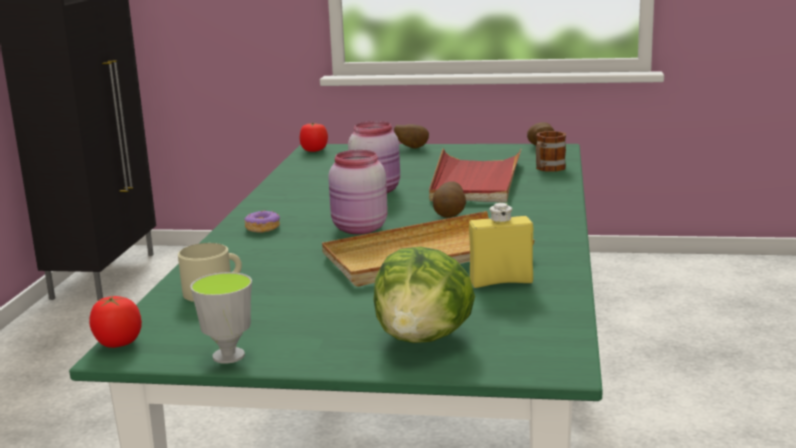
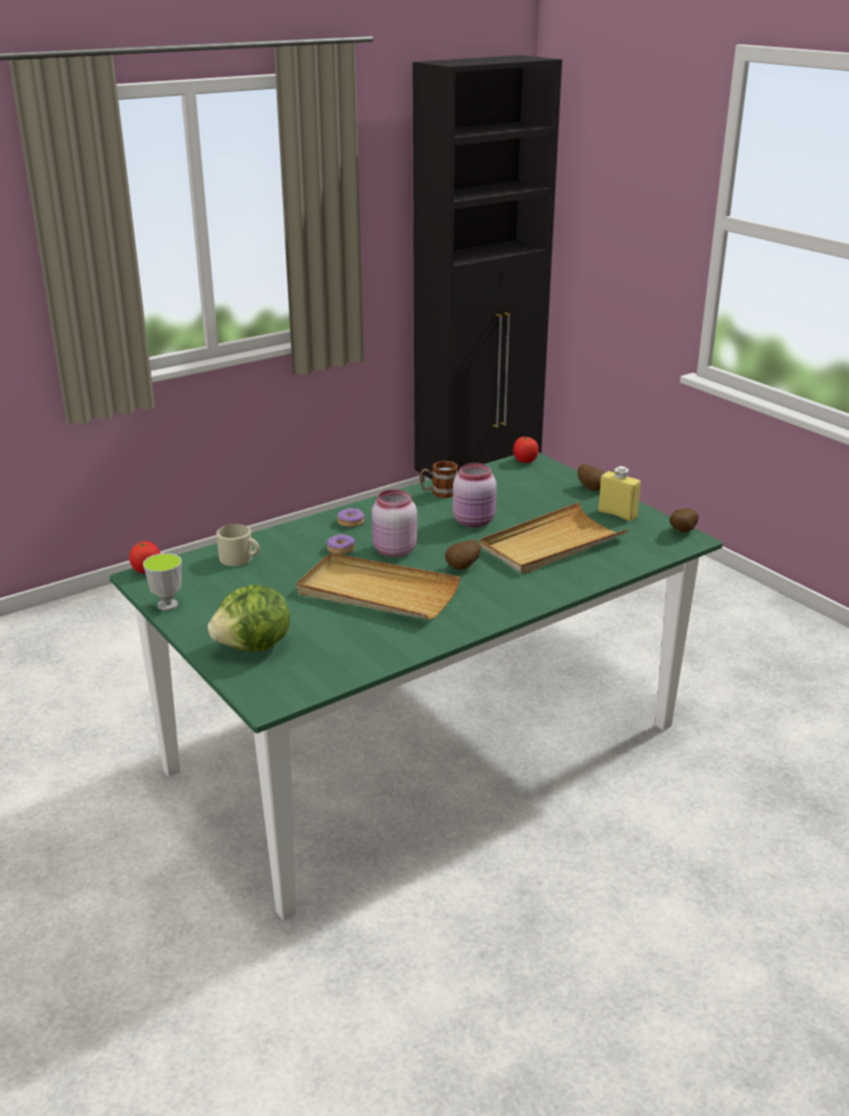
camera: 45 degrees right, 10 degrees up
red tray [429,148,521,202] -> beige tray [480,502,629,574]
yellow bottle [469,203,533,288] -> yellow bottle moved to [598,466,641,522]
mug [536,131,566,172] -> mug moved to [420,461,458,498]
none -> donut [327,534,355,555]

